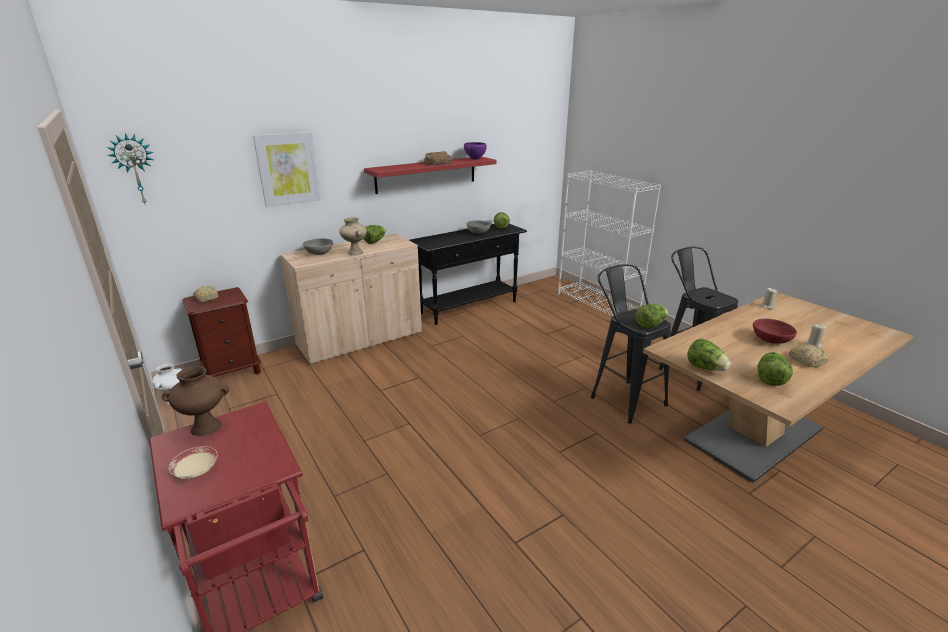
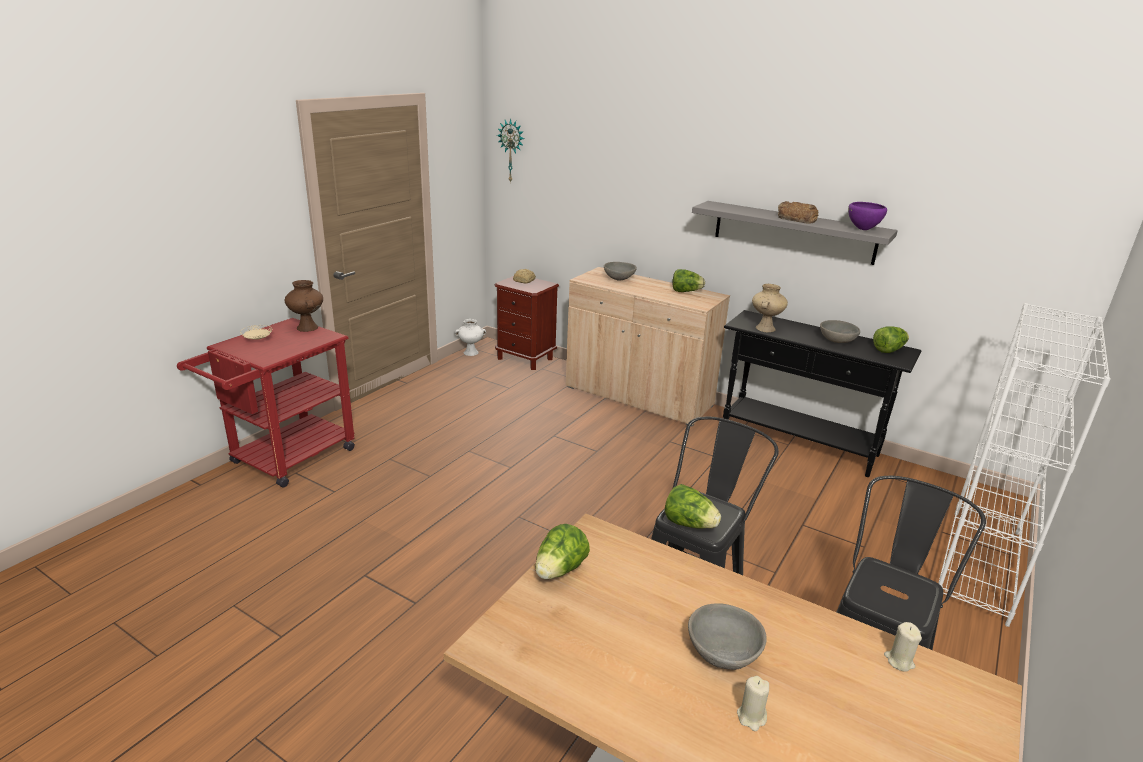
camera: 65 degrees right, 0 degrees up
picture [253,132,321,207] -> none
beige vase [339,218,367,255] -> beige vase moved to [752,284,788,332]
red shelf [364,157,497,194] -> grey shelf [692,201,898,265]
red bowl [753,319,797,344] -> grey bowl [688,603,767,670]
lettuce [757,352,793,386] -> none
bread [789,344,828,367] -> none

